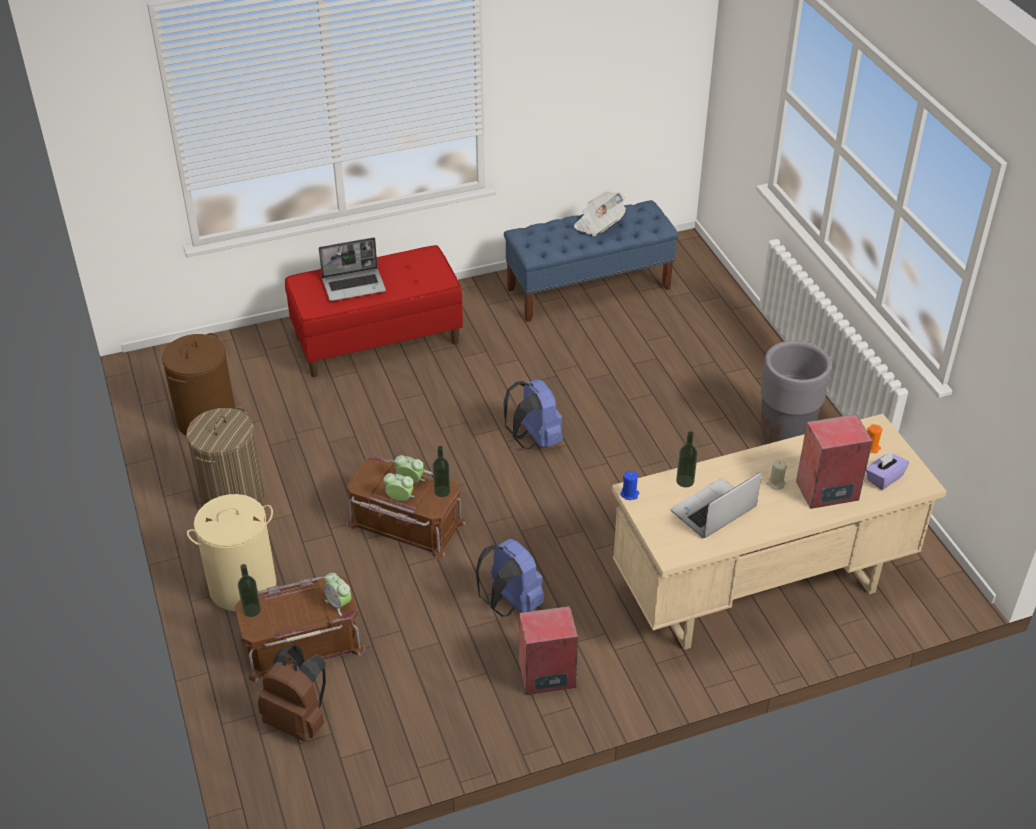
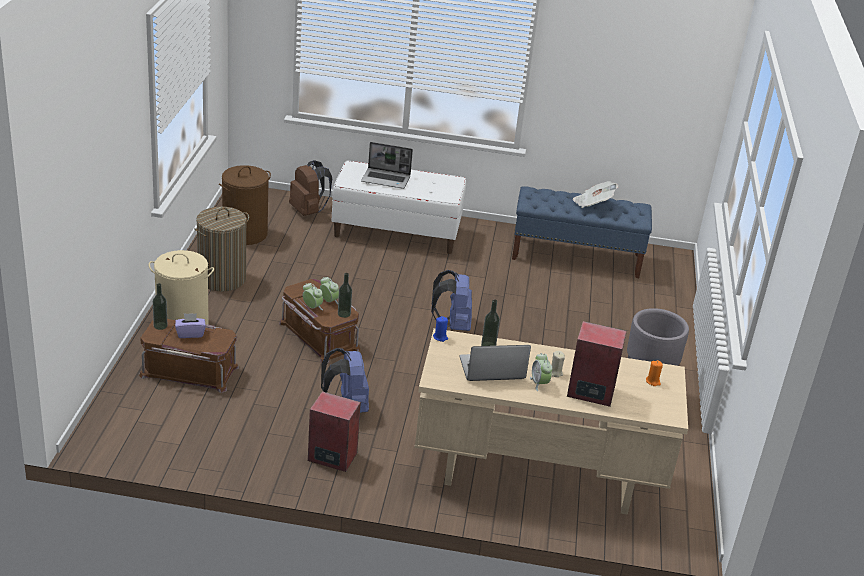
camera: 25 degrees right, 10 degrees down
brown backpack [258,644,326,741] -> brown backpack moved to [289,160,332,216]
red bench [285,245,463,377] -> white bench [332,161,466,254]
alarm clock [324,573,351,616] -> alarm clock moved to [530,353,552,391]
purple tissue box [866,451,909,490] -> purple tissue box moved to [175,313,206,338]

